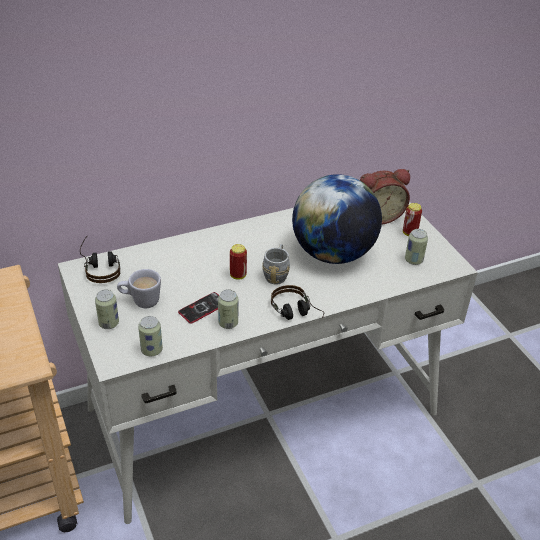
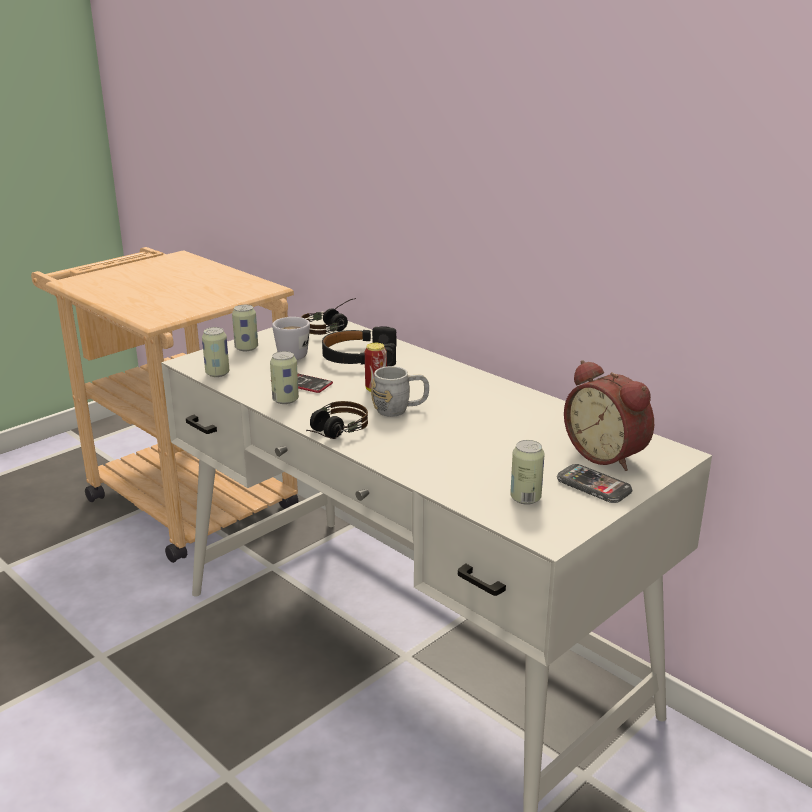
camera: 70 degrees right, 15 degrees down
globe [292,174,382,264] -> none
can [403,203,422,236] -> phone [557,464,632,503]
none -> black headphones [322,326,396,366]

